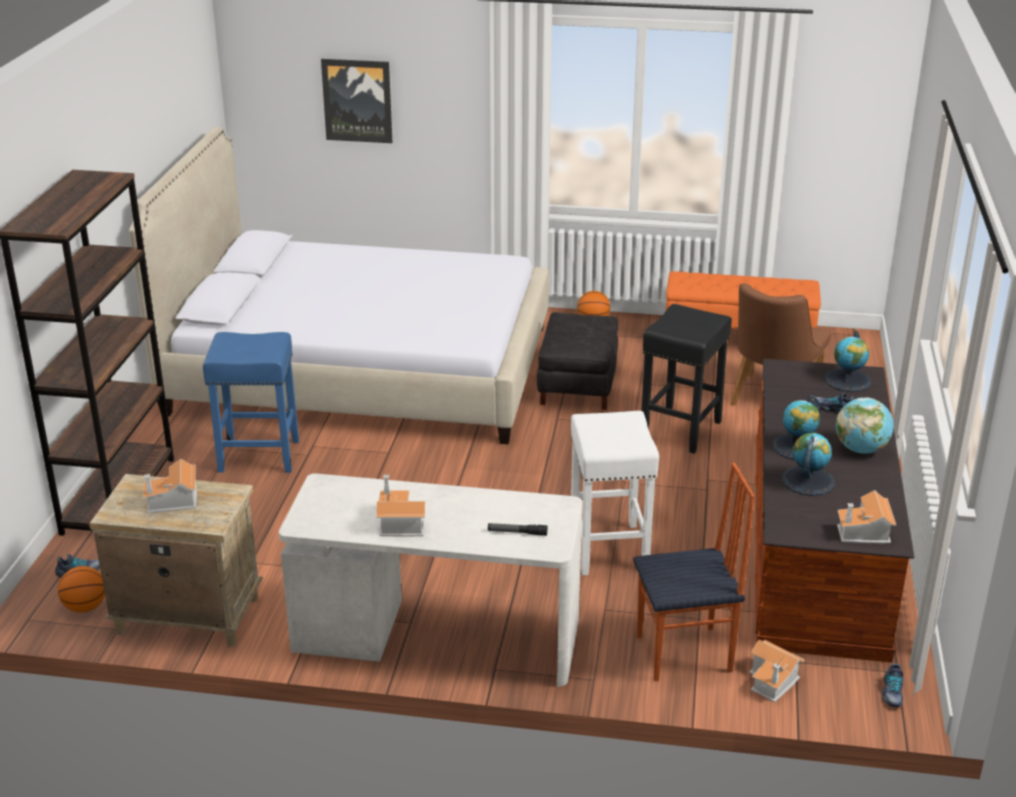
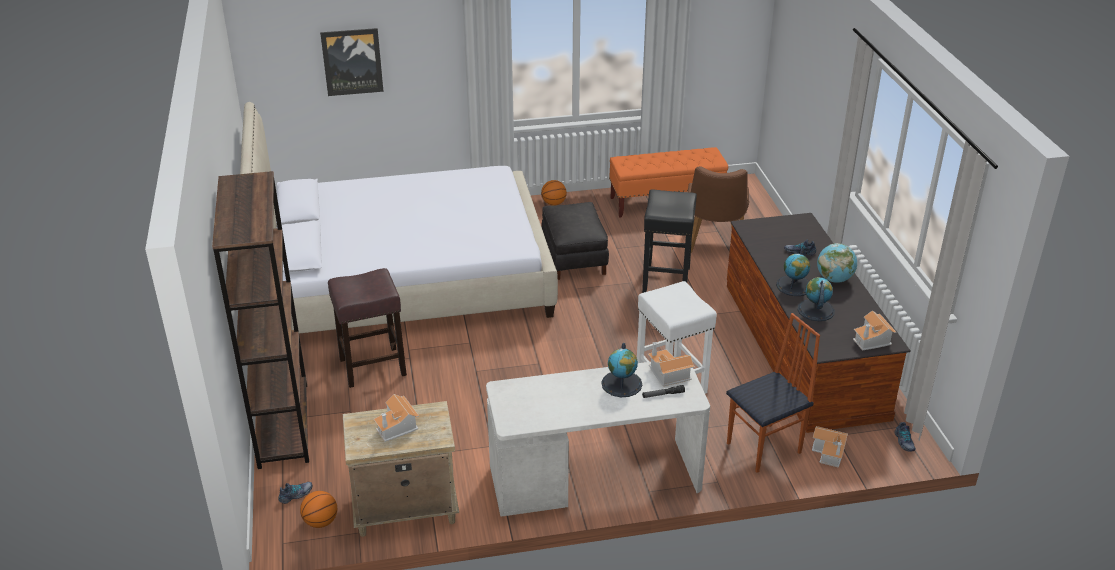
camera: 20 degrees left, 5 degrees up
blue stool [203,332,299,473] -> brown stool [328,268,407,388]
toy house [376,475,426,537] -> toy house moved to [648,342,695,386]
globe [824,331,872,392] -> globe moved to [601,343,642,397]

